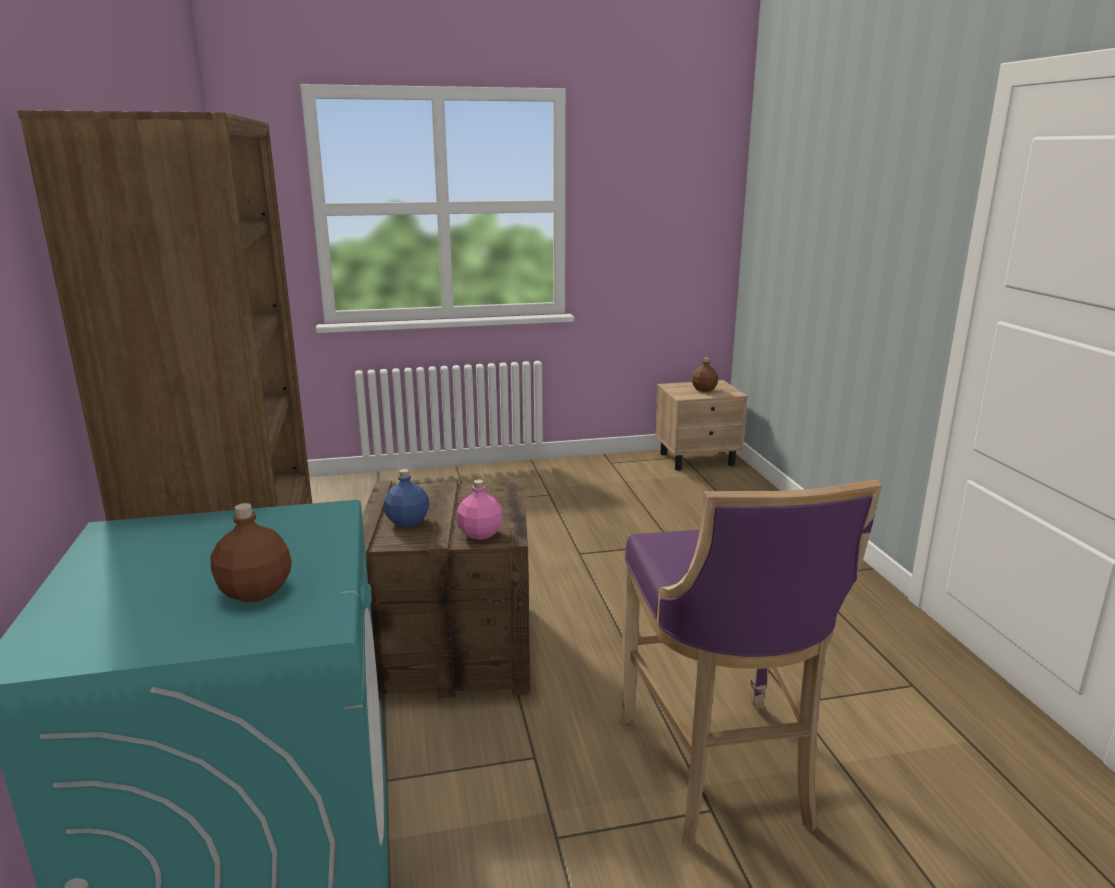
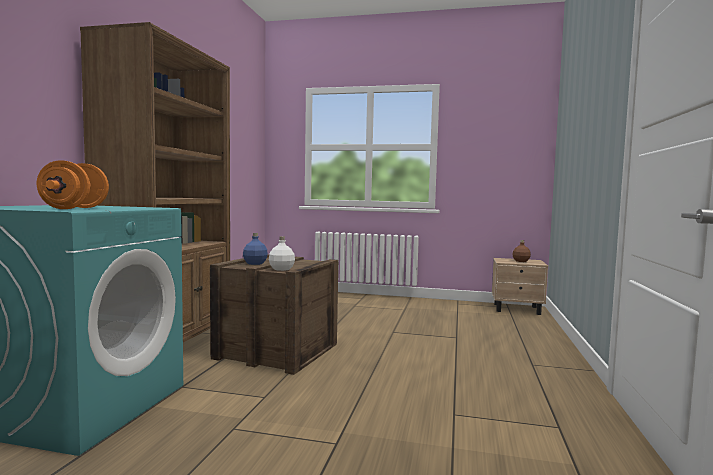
camera: 25 degrees right, 15 degrees down
brown bottle [211,503,292,602] -> orange dumbbell [37,160,109,209]
pink bottle [457,479,503,540] -> white bottle [269,236,295,271]
purple stool [617,479,882,848] -> none

